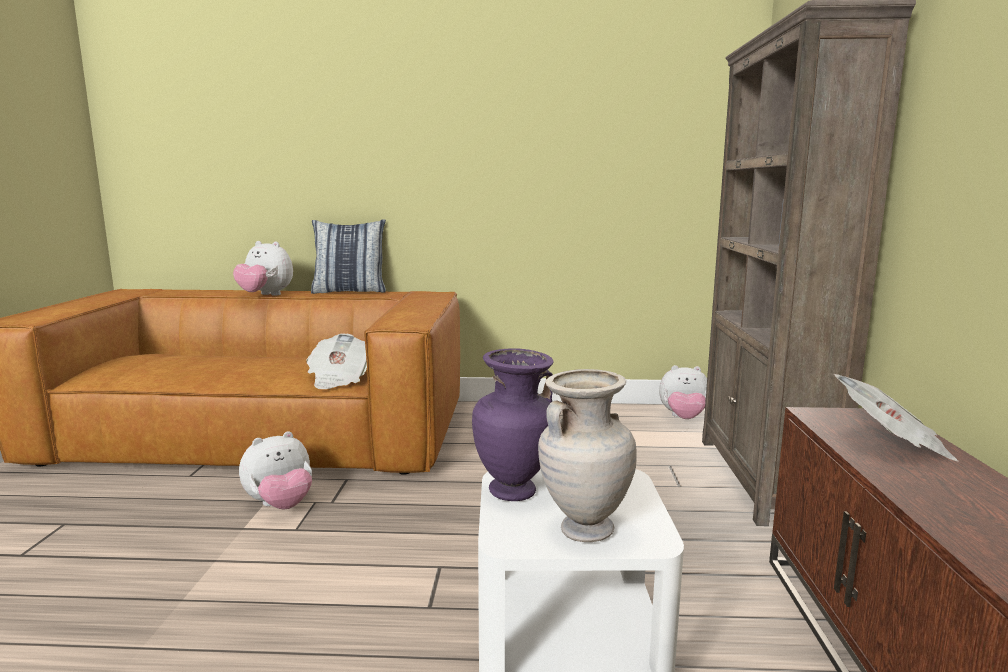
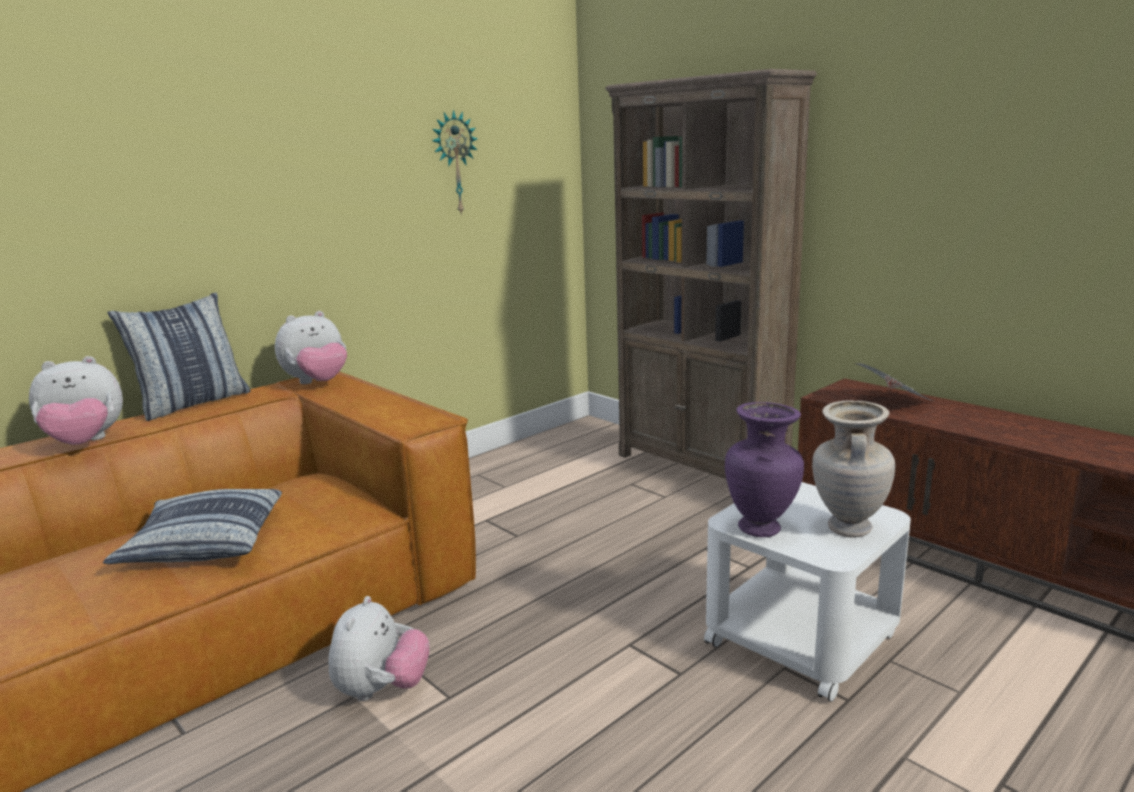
camera: 45 degrees left, 5 degrees up
newspaper [306,333,367,389] -> none
plush toy [659,365,707,419] -> plush toy moved to [275,311,347,384]
none -> pillow [103,489,282,564]
none -> wall clock [432,109,478,215]

